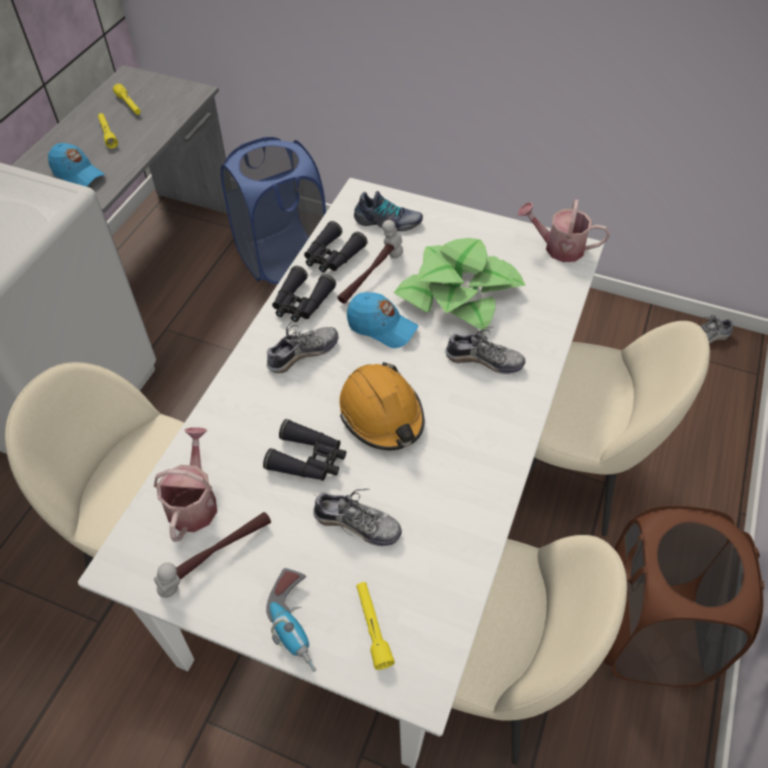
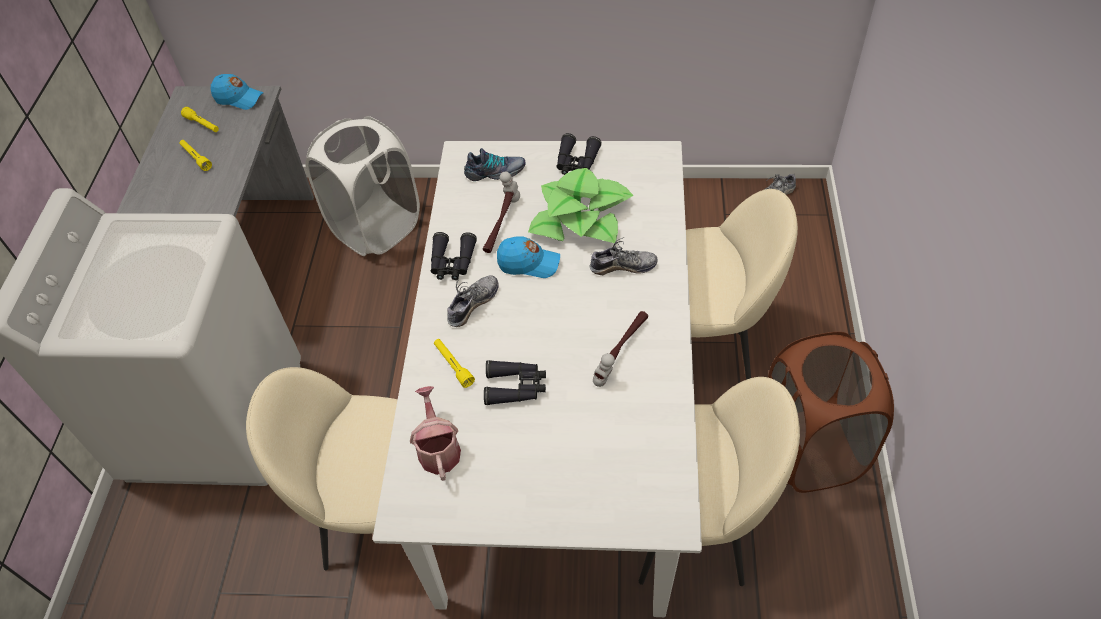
camera: 15 degrees left, 0 degrees up
blue cap [48,143,105,187] -> blue cap moved to [211,74,264,110]
hammer [154,512,271,598] -> hammer moved to [593,311,648,387]
blue laundry basket [221,137,326,284] -> white laundry basket [305,116,420,256]
power drill [266,568,317,672] -> none
black binoculars [304,221,367,273] -> black binoculars moved to [557,133,601,175]
shoe [313,489,402,546] -> none
orange hard hat [339,362,424,450] -> none
yellow flashlight [356,582,395,670] -> yellow flashlight moved to [434,339,475,388]
watering can [517,199,610,262] -> none

